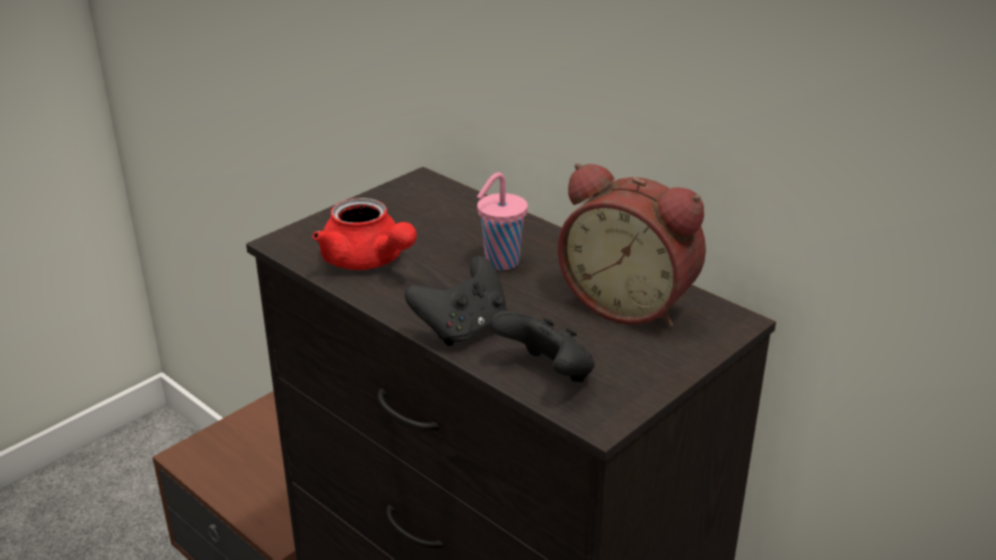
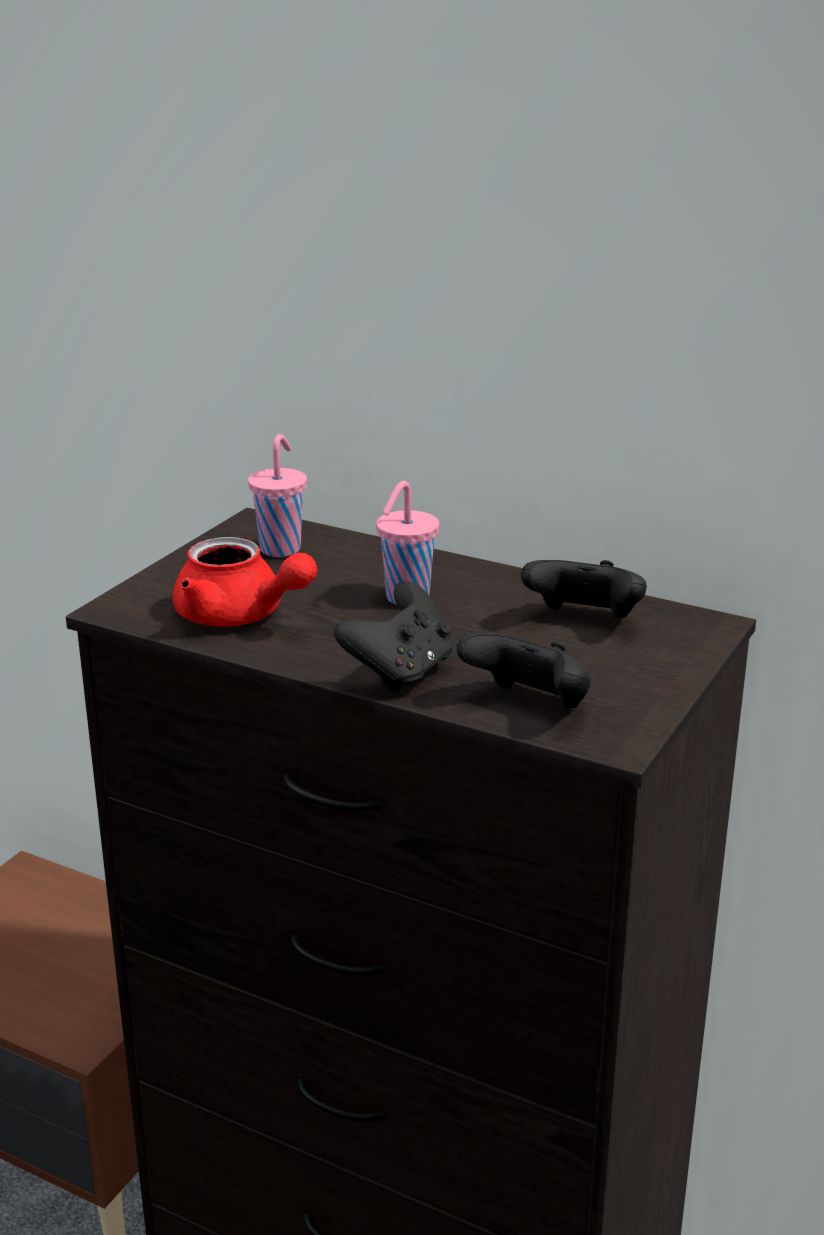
camera: 15 degrees left, 5 degrees down
alarm clock [557,163,706,327] -> black game controller [521,560,647,619]
none -> pink cup [248,434,307,557]

